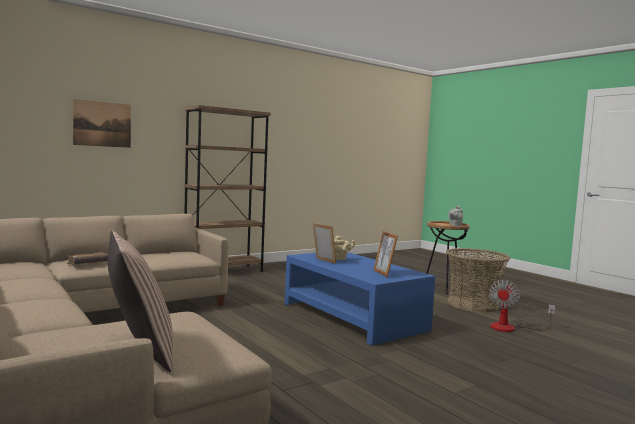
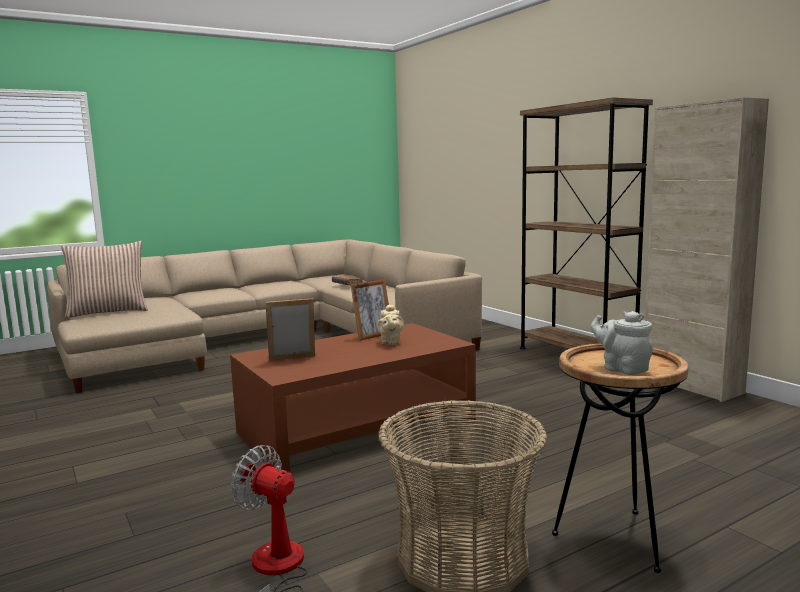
camera: 95 degrees right, 5 degrees up
picture [73,99,131,148] -> none
blue coffee table [285,252,435,345] -> brown coffee table [230,323,476,472]
none -> beige cabinet [645,97,769,402]

